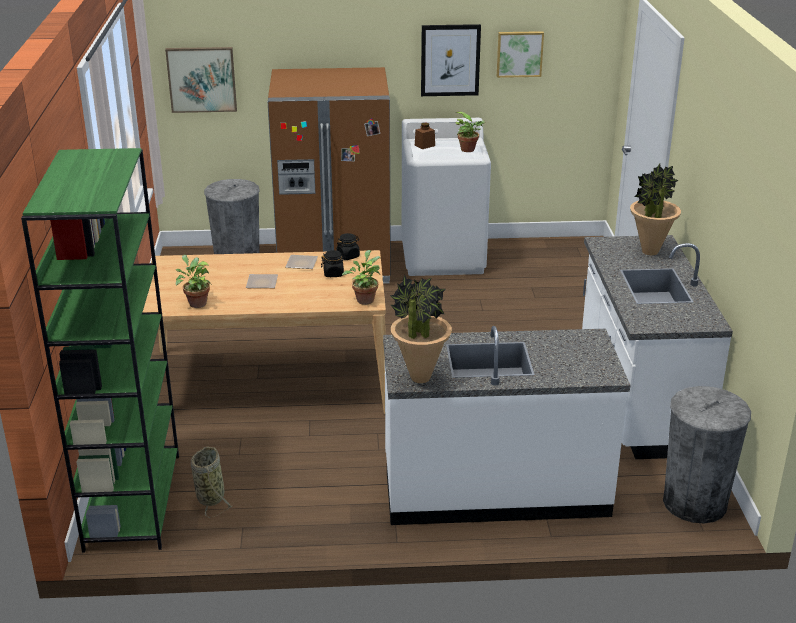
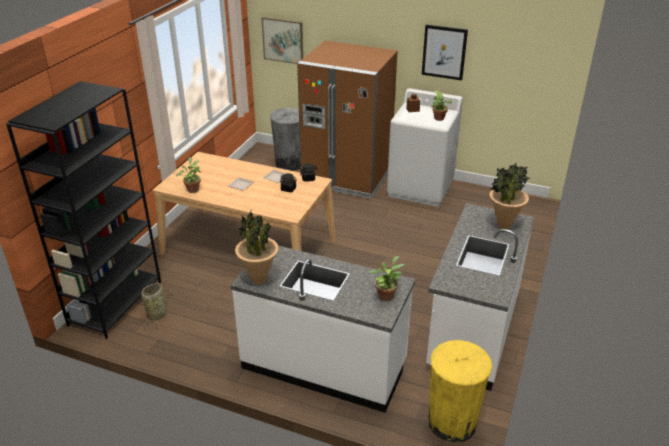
camera: 25 degrees right, 5 degrees up
green bookcase [21,148,179,553] -> black bookcase [6,81,161,339]
potted plant [342,250,380,305] -> potted plant moved to [368,256,405,301]
picture [497,31,544,78] -> none
grey trash can [663,386,751,523] -> yellow trash can [428,340,493,443]

